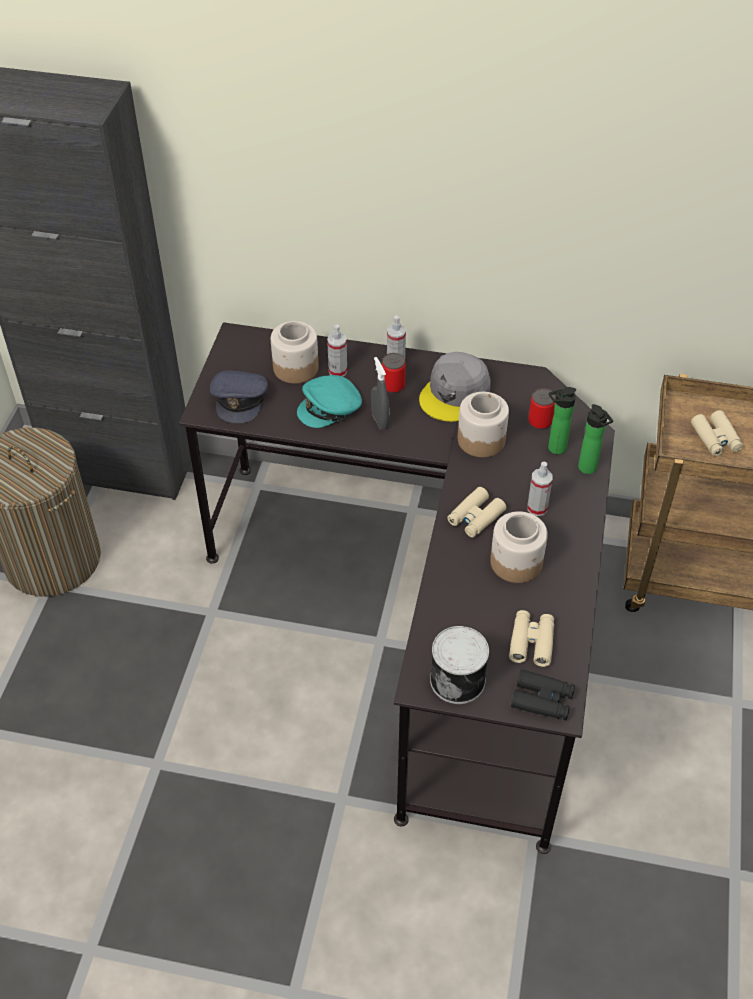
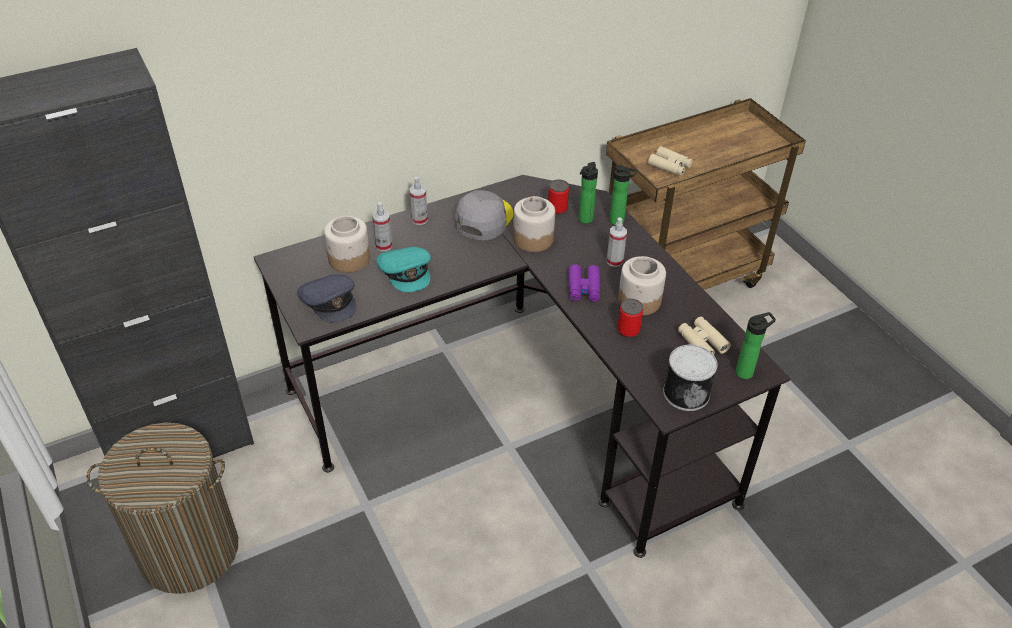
camera: 40 degrees left, 5 degrees down
turquoise cap [297,375,362,428] -> turquoise cap turned 45 degrees counterclockwise [376,247,431,292]
grey spray bottle [371,357,390,430] -> none
can [382,353,406,394] -> can moved to [617,299,643,338]
grey cap [419,352,491,422] -> grey cap turned 150 degrees counterclockwise [455,190,513,240]
beige binoculars [447,487,506,538] -> purple binoculars [568,264,600,302]
black binoculars [511,669,575,720] -> bottle [736,312,776,379]

